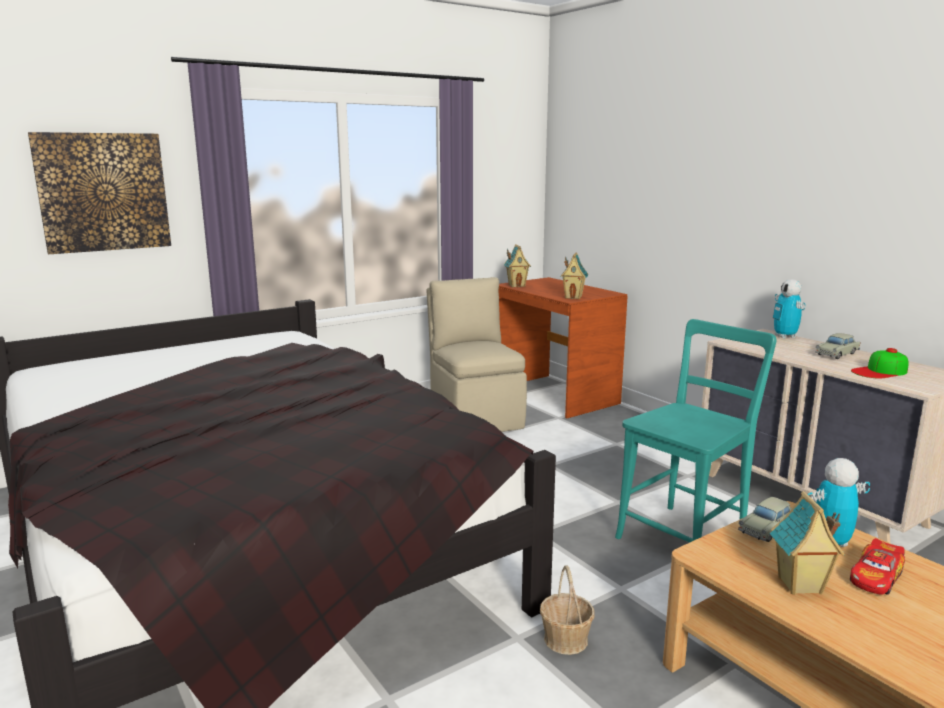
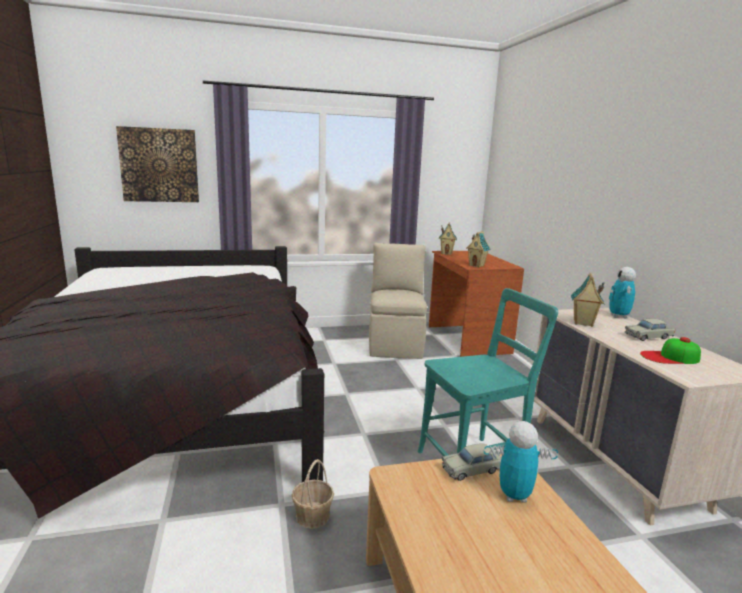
camera: 20 degrees right, 0 degrees up
toy house [770,491,845,595] -> toy house moved to [571,273,605,327]
toy car [850,538,905,595] -> none

